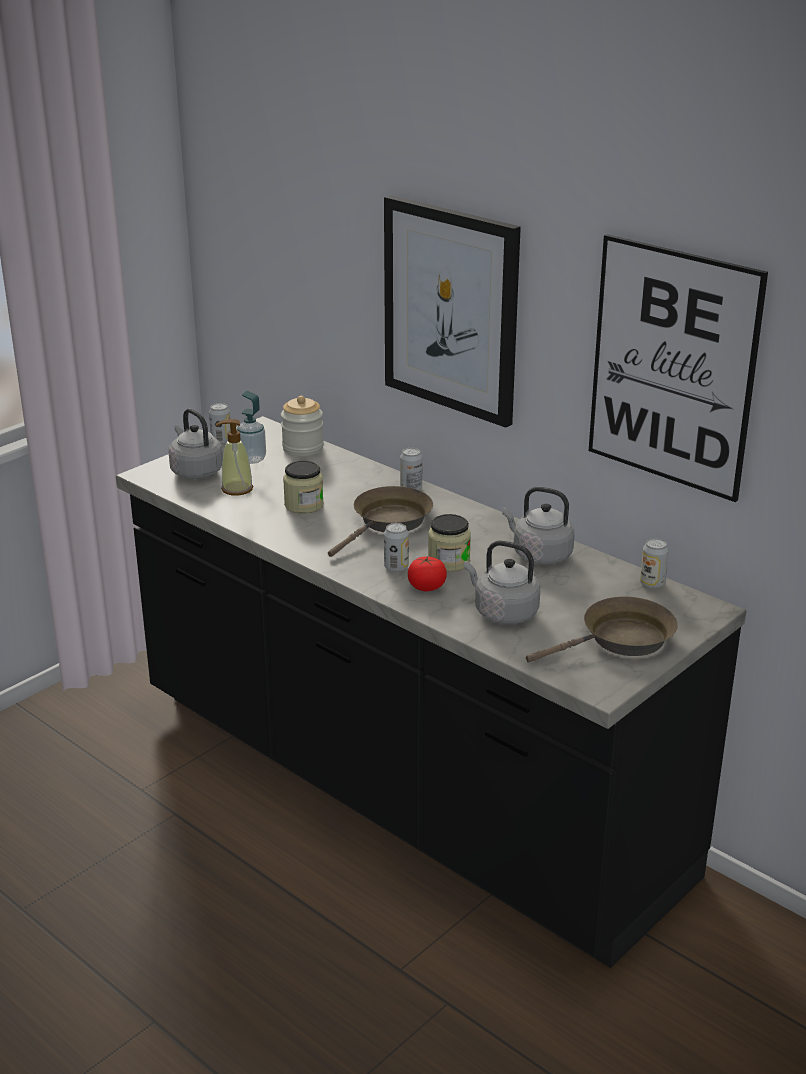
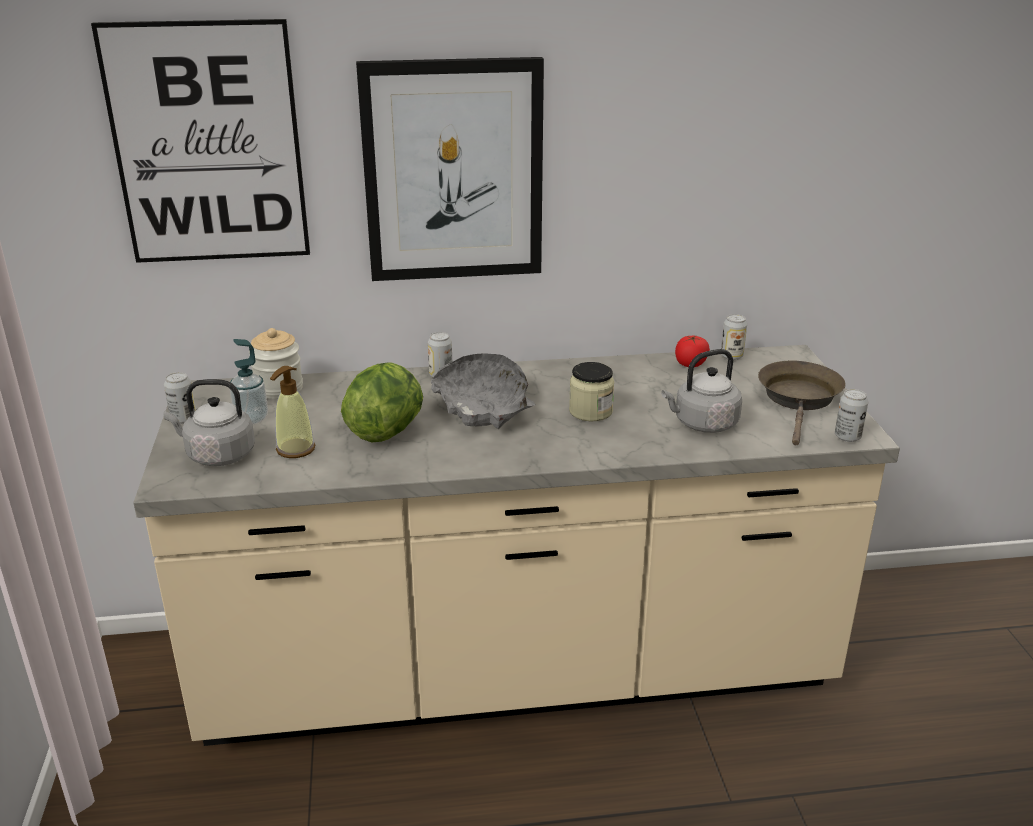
camera: 50 degrees left, 0 degrees up
black counter [116,416,746,968] -> beige counter [133,345,900,746]
jar [283,461,324,514] -> lettuce [341,362,423,443]
brown frying pan [328,486,433,557] -> grey bowl [431,353,536,429]
can [384,523,409,572] -> can moved to [835,389,868,442]
tomato [408,556,447,591] -> tomato moved to [675,336,710,367]
grey kettle [502,487,575,564] -> none
picture [589,234,768,502] -> picture moved to [91,19,310,263]

